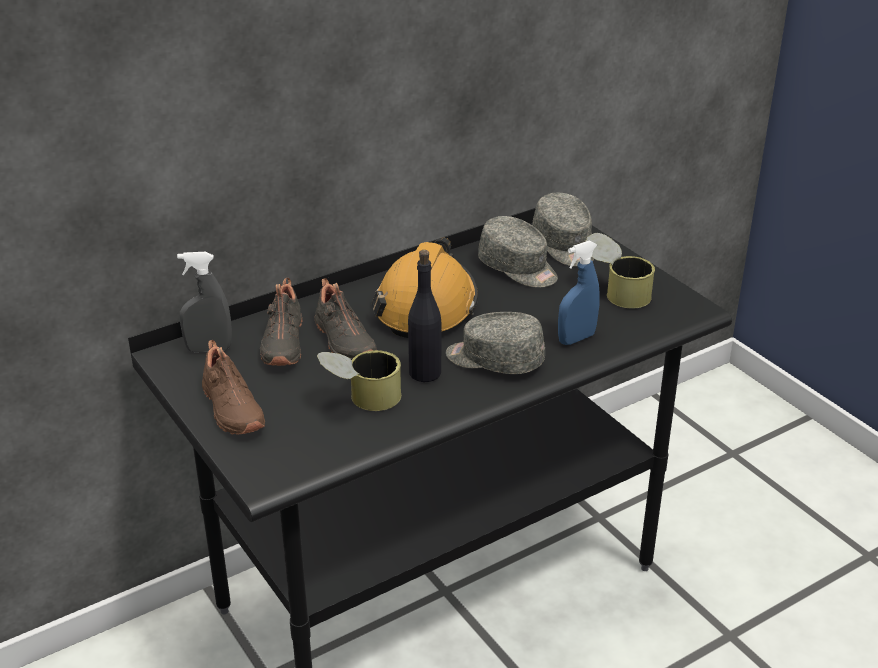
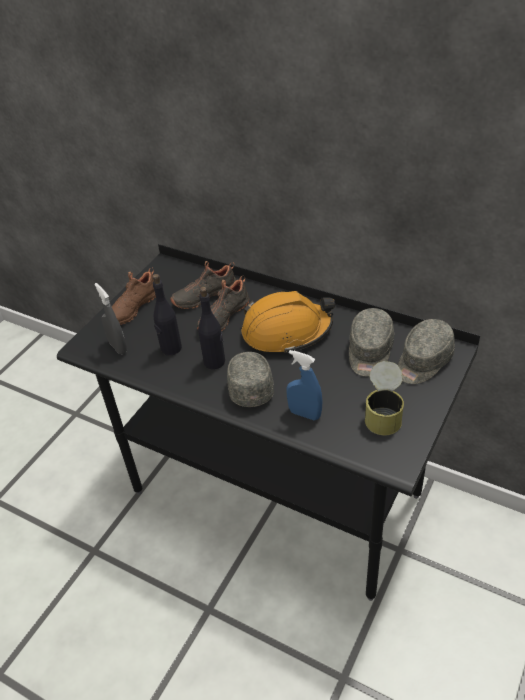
camera: 65 degrees right, 10 degrees up
grey spray bottle [177,252,232,352] -> grey spray bottle moved to [94,283,127,354]
can [317,350,401,411] -> black bottle [153,274,182,356]

